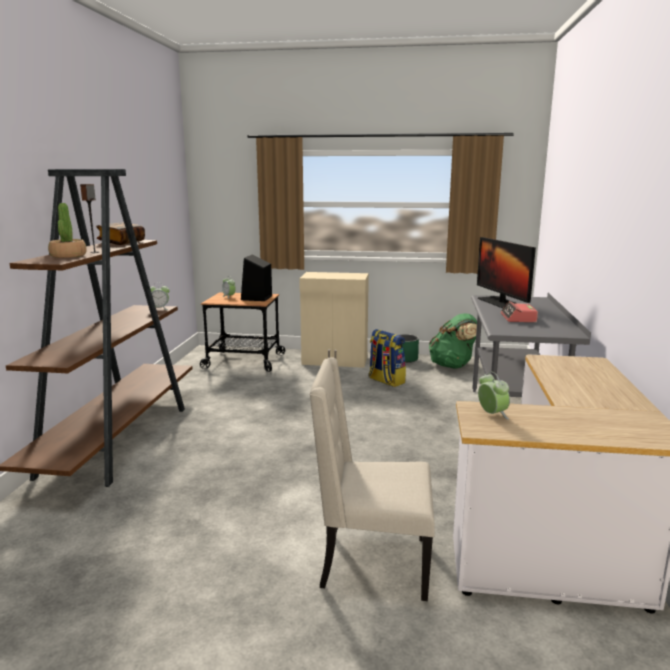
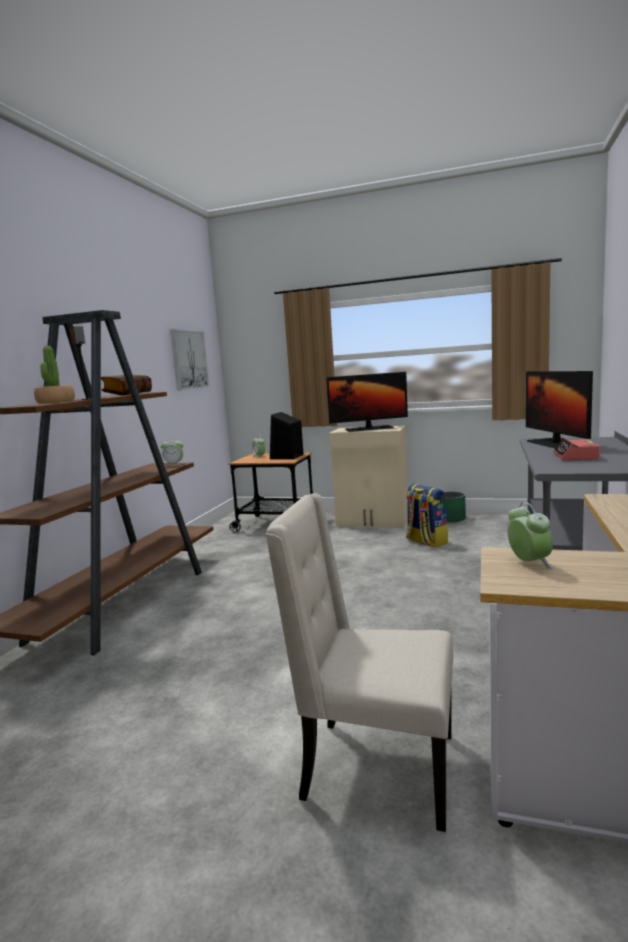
camera: 10 degrees right, 5 degrees down
green backpack [429,313,477,369] -> none
none -> picture [170,329,209,391]
none -> monitor [326,372,408,432]

